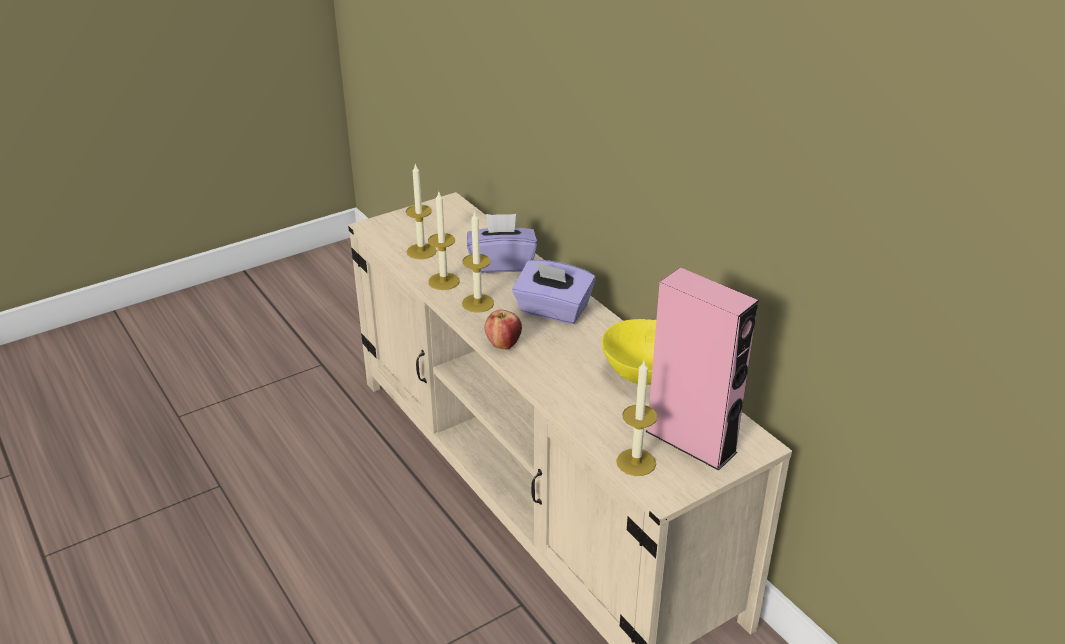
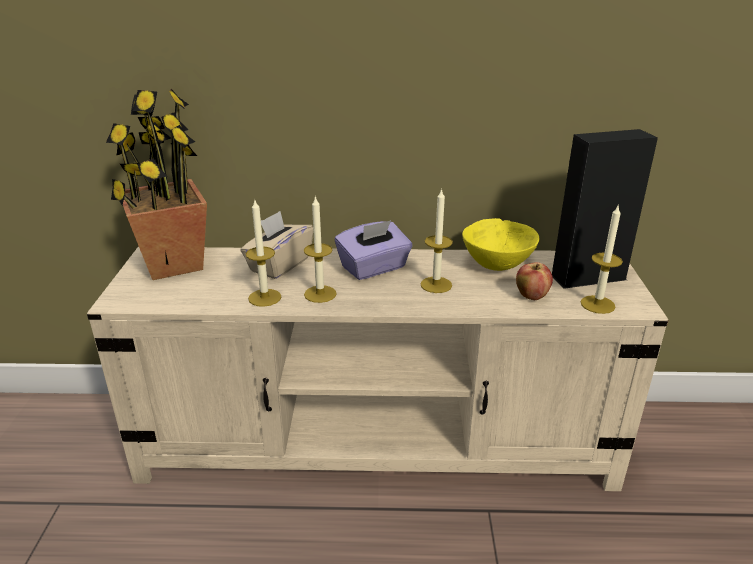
camera: 55 degrees left, 5 degrees down
candle [406,163,437,259] -> candle moved to [420,188,453,293]
purple tissue box [467,214,538,273] -> beige tissue box [240,211,313,279]
apple [484,310,522,349] -> apple moved to [516,262,553,300]
pink speaker [645,267,758,471] -> black speaker [552,129,658,289]
none -> potted plant [106,89,207,280]

